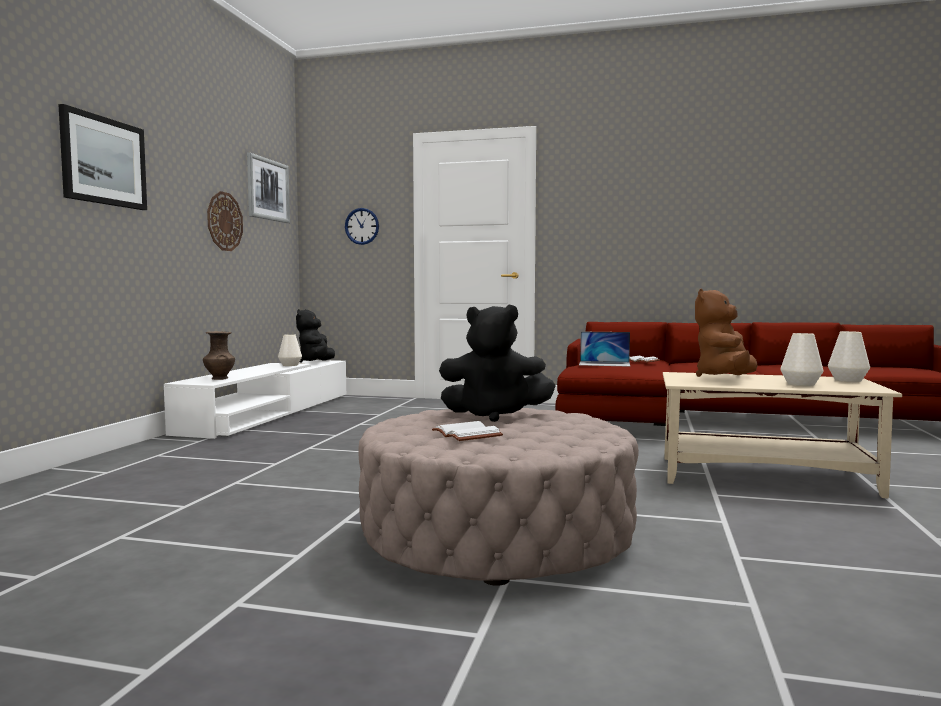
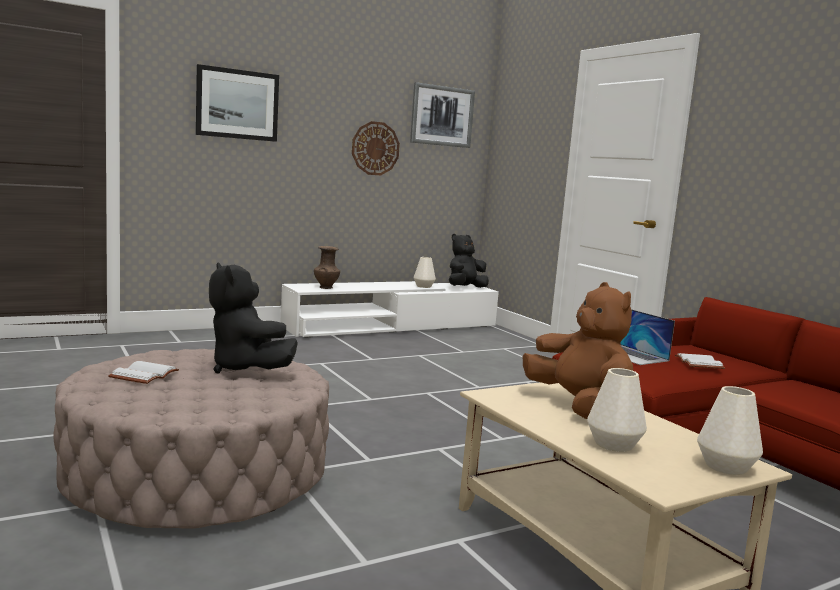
camera: 45 degrees right, 5 degrees up
wall clock [345,208,379,245] -> none
brown plush toy [695,288,758,377] -> brown plush toy turned 75 degrees clockwise [523,282,633,419]

